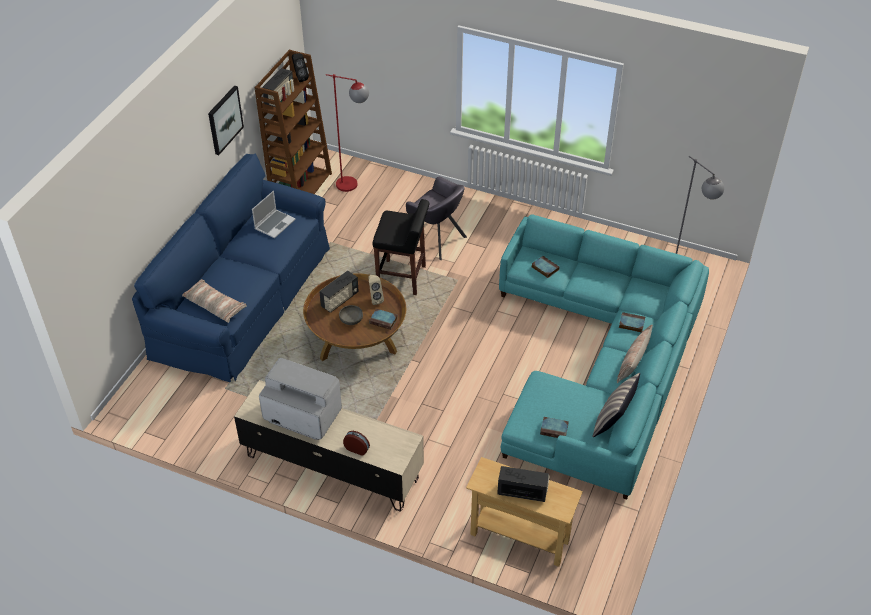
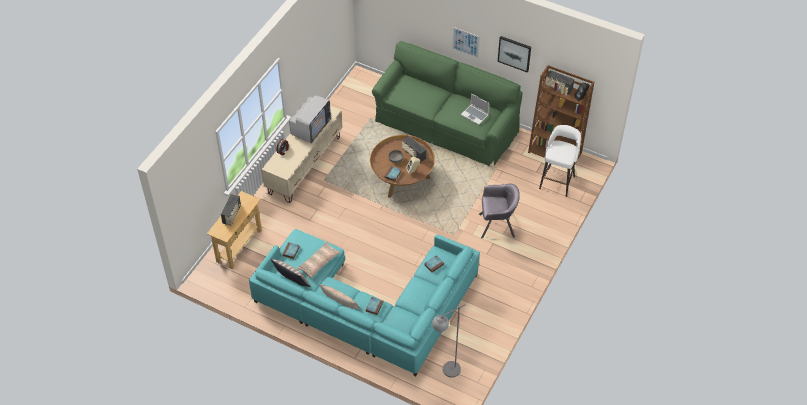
camera: 95 degrees right, 5 degrees up
blue sofa [132,154,330,382] -> green sofa [372,41,523,166]
pillow [182,279,247,323] -> pillow moved to [297,242,340,278]
red floor lamp [326,74,369,192] -> white stool [539,125,581,197]
black stool [373,199,429,295] -> none
grey armchair [406,177,467,260] -> grey armchair turned 135 degrees counterclockwise [479,183,520,239]
none -> picture [452,27,480,58]

